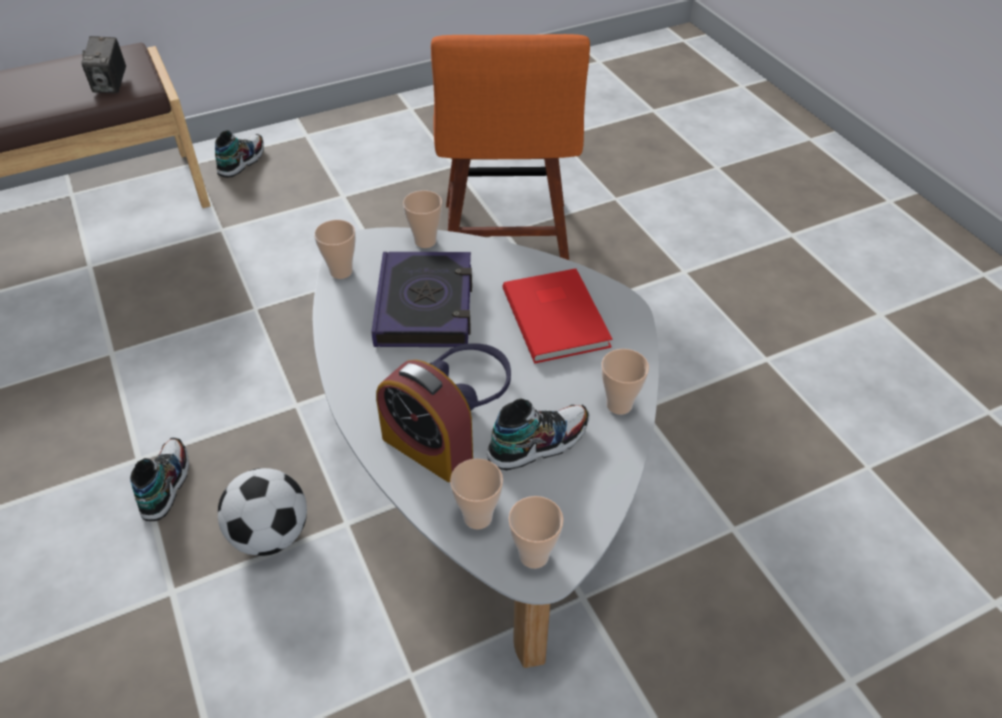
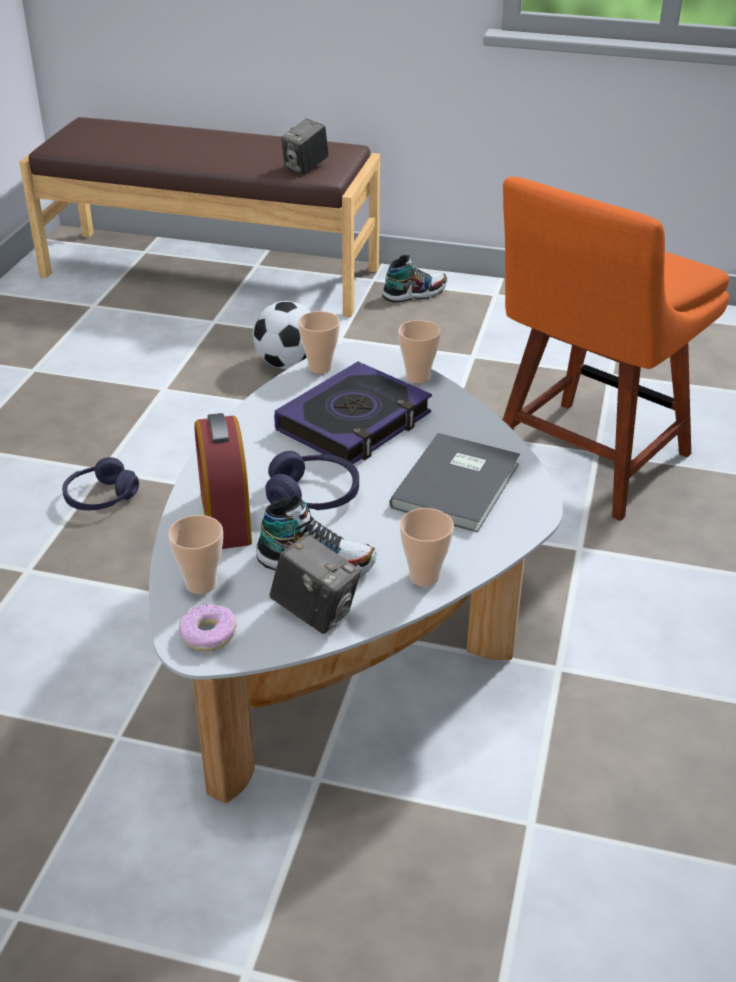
camera: 40 degrees right, 10 degrees down
shoe [130,437,189,521] -> purple headphones [62,457,139,510]
football [218,468,307,556] -> football moved to [253,301,311,369]
red book [502,268,613,364] -> grey book [389,433,520,533]
cup [508,496,564,569] -> donut [179,604,237,652]
none -> camera [270,534,361,634]

